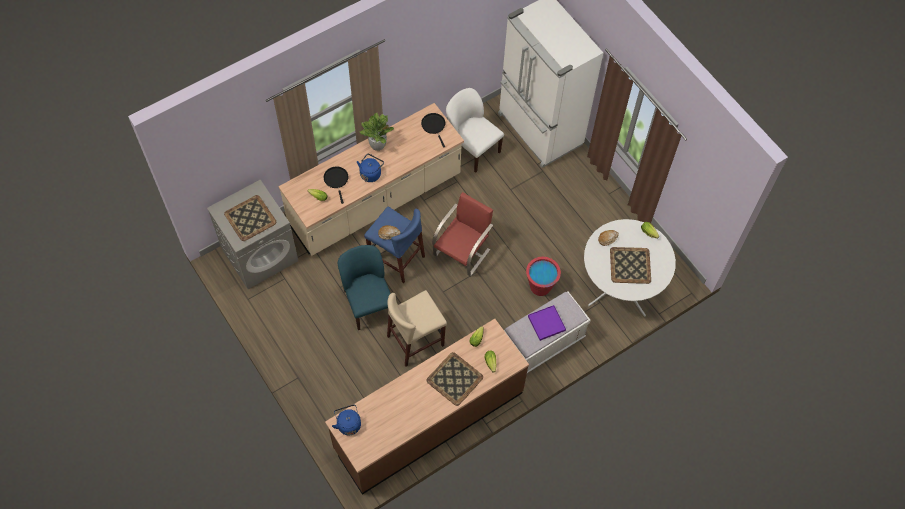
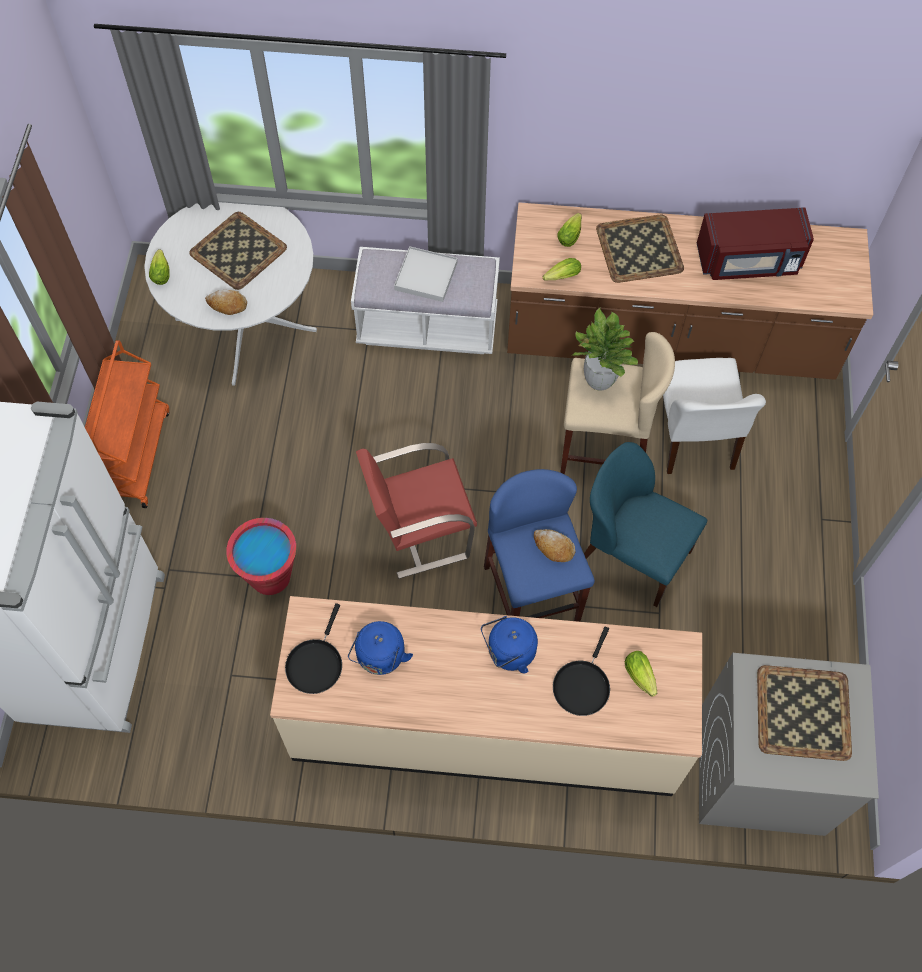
camera: 140 degrees left, 0 degrees up
blue kettle [332,404,361,436] -> blue kettle moved to [348,621,413,675]
blue chair [338,245,391,330] -> blue chair turned 105 degrees clockwise [584,442,707,607]
potted plant [359,113,394,151] -> potted plant moved to [570,308,638,391]
white chair [446,88,504,173] -> white chair moved to [663,358,766,474]
red bucket [526,257,561,296] -> red bucket moved to [226,518,296,595]
purple tray [528,305,566,341] -> white tray [394,246,458,302]
none -> orange cart [85,340,169,508]
none -> red microwave [697,207,814,280]

